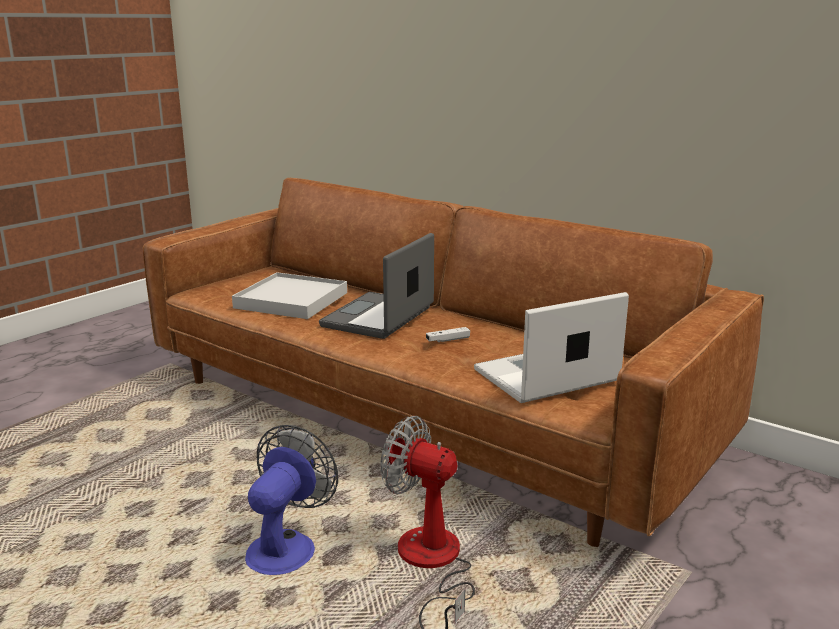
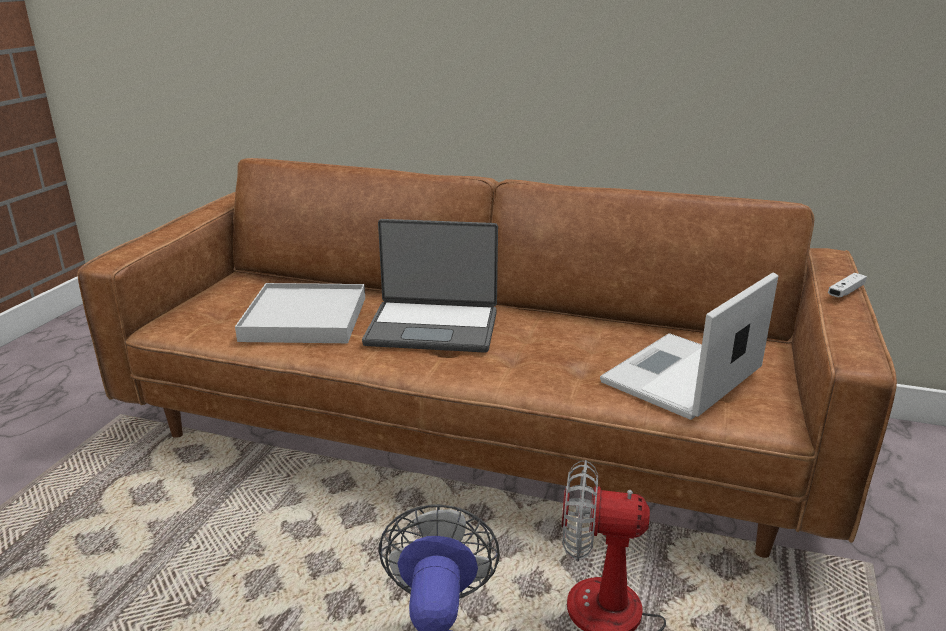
camera: 20 degrees left, 5 degrees up
laptop [319,233,434,339] -> laptop turned 90 degrees counterclockwise [362,219,498,353]
white game controller [426,327,470,342] -> white game controller moved to [828,273,867,297]

